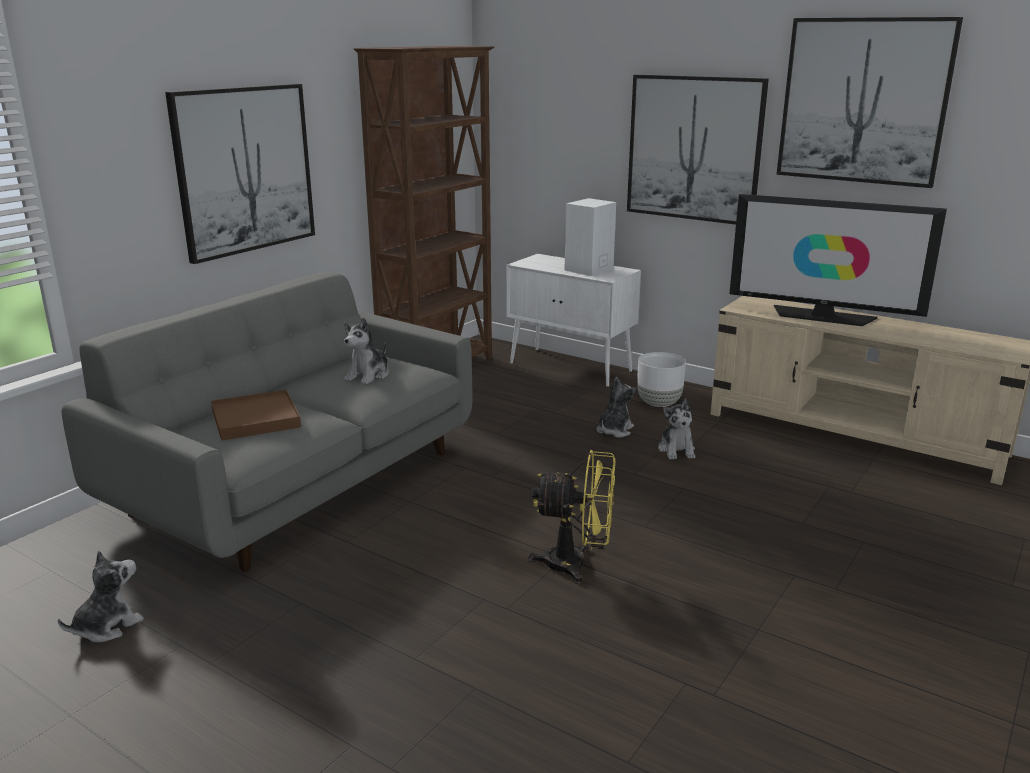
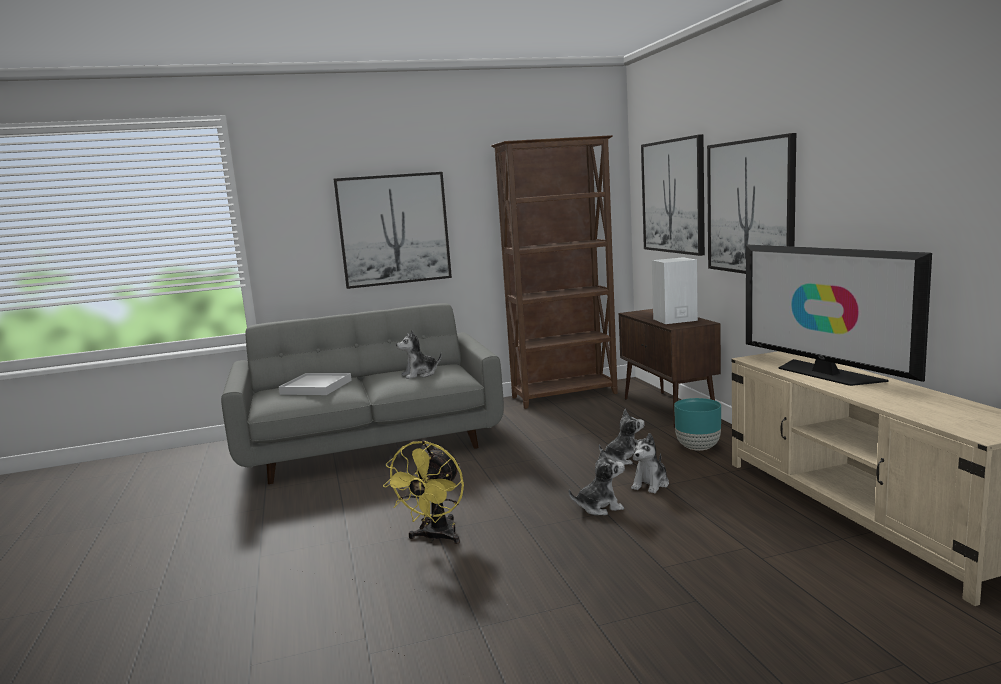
camera: 40 degrees right, 10 degrees down
plush toy [58,551,144,642] -> plush toy moved to [569,449,625,515]
brown tray [211,390,301,441] -> white tray [279,373,352,395]
white cabinet [506,254,641,387] -> brown cabinet [619,309,721,428]
yellow fan [528,450,615,584] -> yellow fan turned 60 degrees clockwise [383,440,464,544]
white planter [637,352,686,407] -> turquoise planter [674,398,721,451]
picture [777,17,963,188] -> picture moved to [641,134,705,256]

